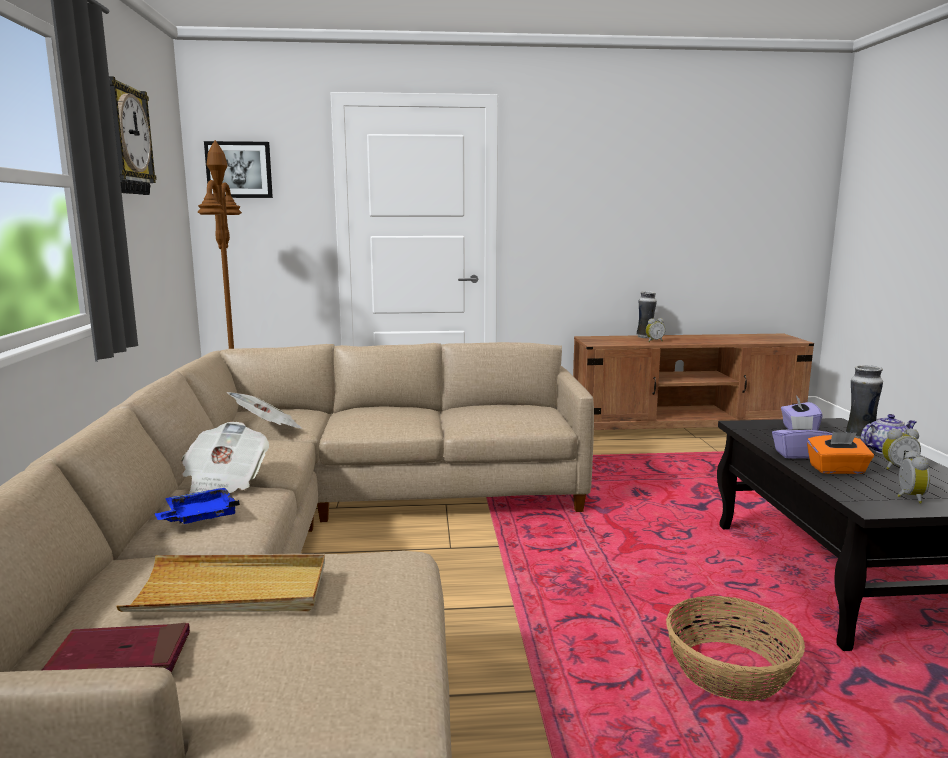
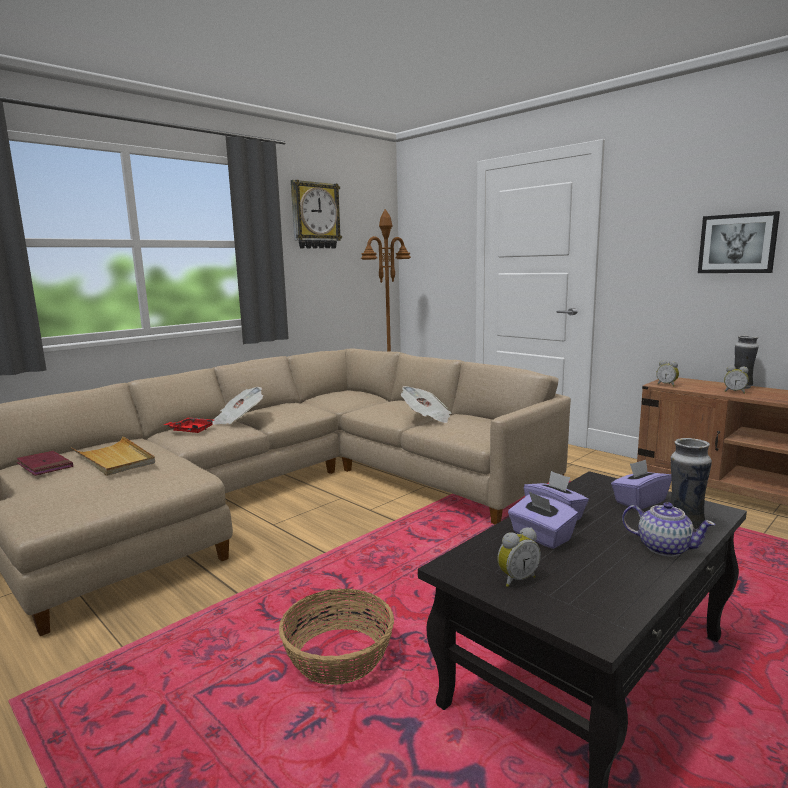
camera: 50 degrees right, 0 degrees up
blue tray [154,488,240,524] -> red tray [164,417,214,433]
picture [204,141,273,198] -> picture moved to [698,211,780,273]
newspaper [227,392,303,429] -> newspaper moved to [401,386,452,423]
orange tissue box [807,432,874,474] -> purple tissue box [508,492,579,549]
alarm clock [882,429,921,470] -> alarm clock moved to [656,360,679,387]

